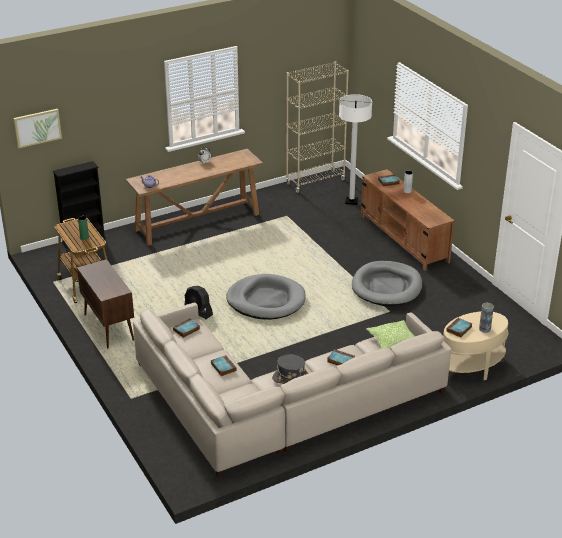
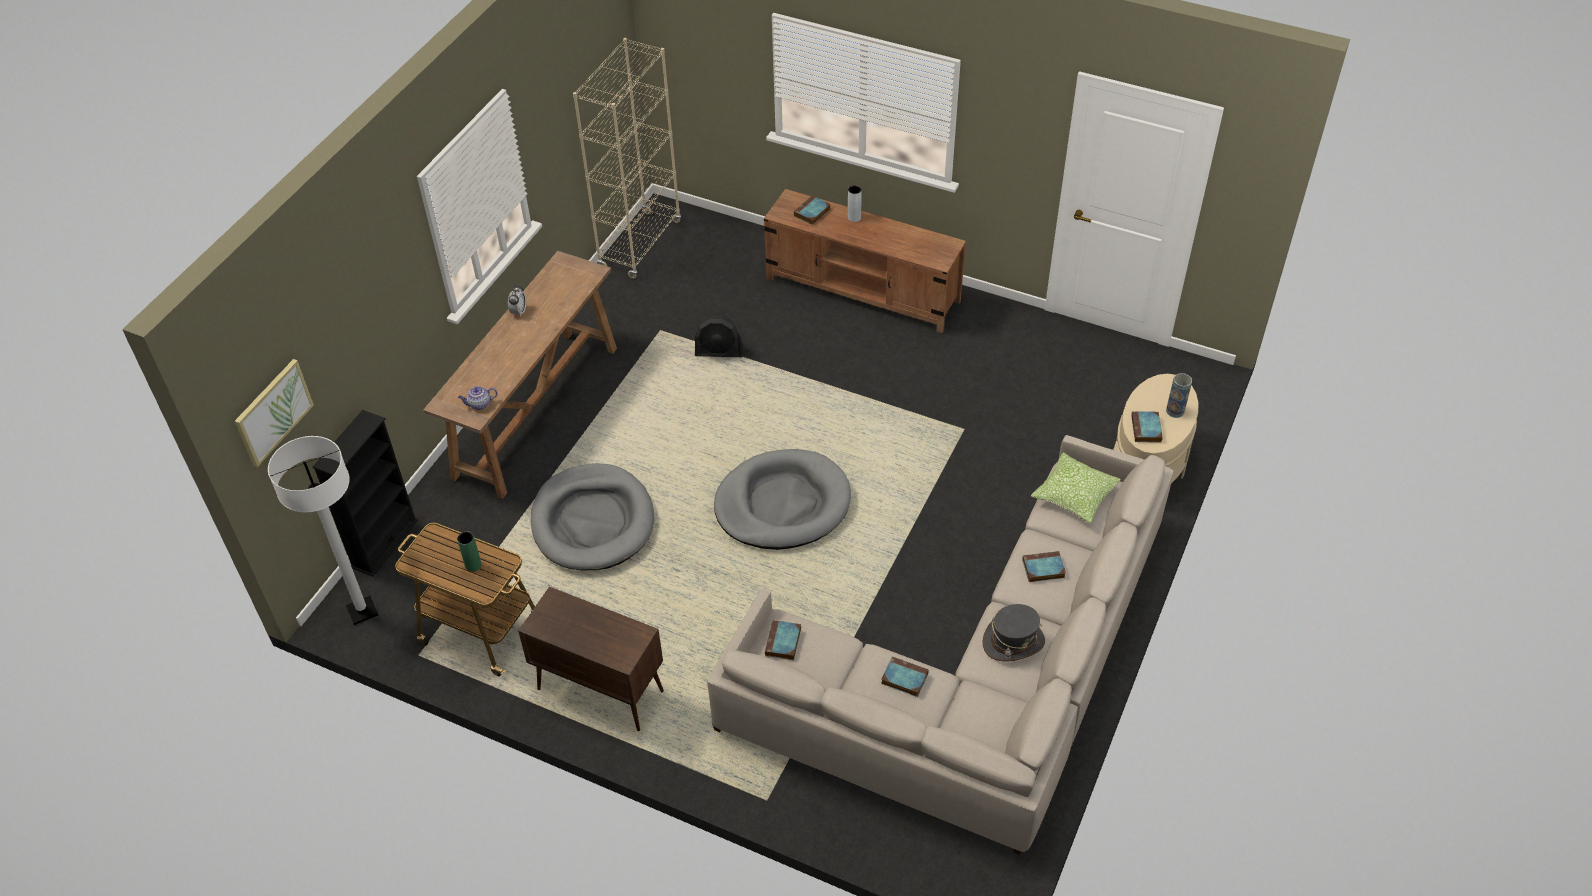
camera: 35 degrees left, 15 degrees up
black fan [184,286,213,319] -> black fan moved to [695,314,743,357]
white floor lamp [339,94,372,205] -> white floor lamp moved to [268,436,378,625]
grey dog bed [352,261,422,306] -> grey dog bed moved to [531,463,654,571]

